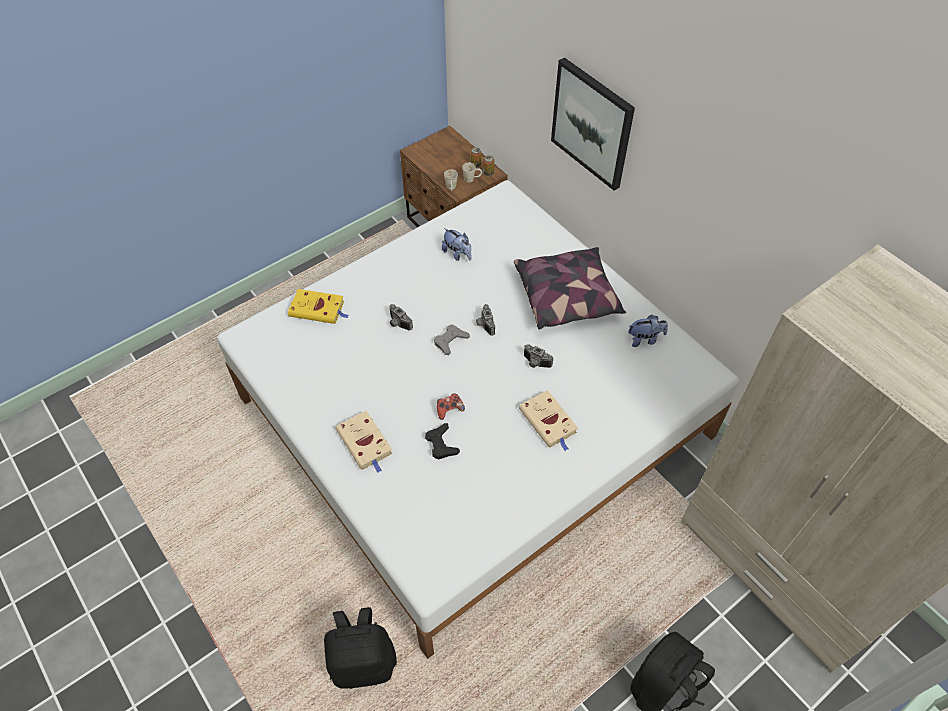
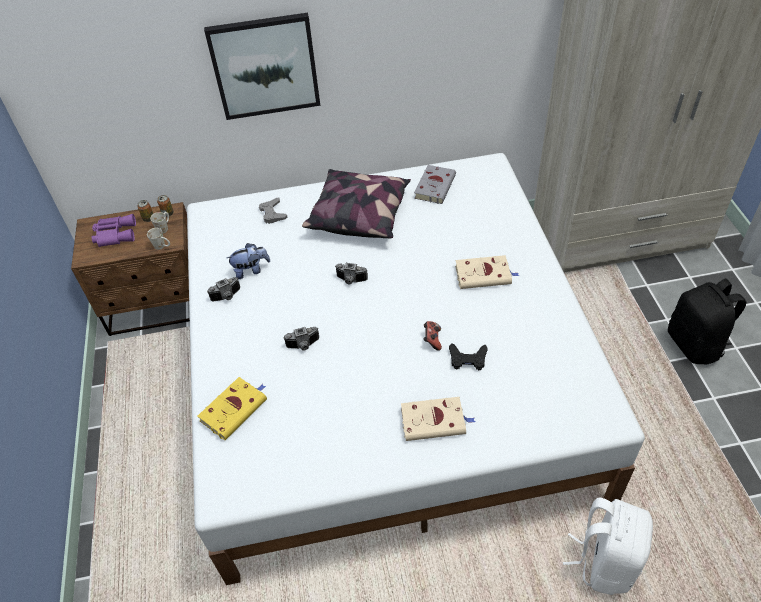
camera: 60 degrees left, 5 degrees down
black backpack [324,607,397,689] -> white backpack [563,497,653,595]
grey game controller [434,324,470,355] -> grey game controller moved to [259,197,287,224]
camera [524,344,553,368] -> camera moved to [207,277,240,301]
plush toy [628,315,668,347] -> grey book [414,165,456,204]
none -> purple binoculars [92,214,136,247]

